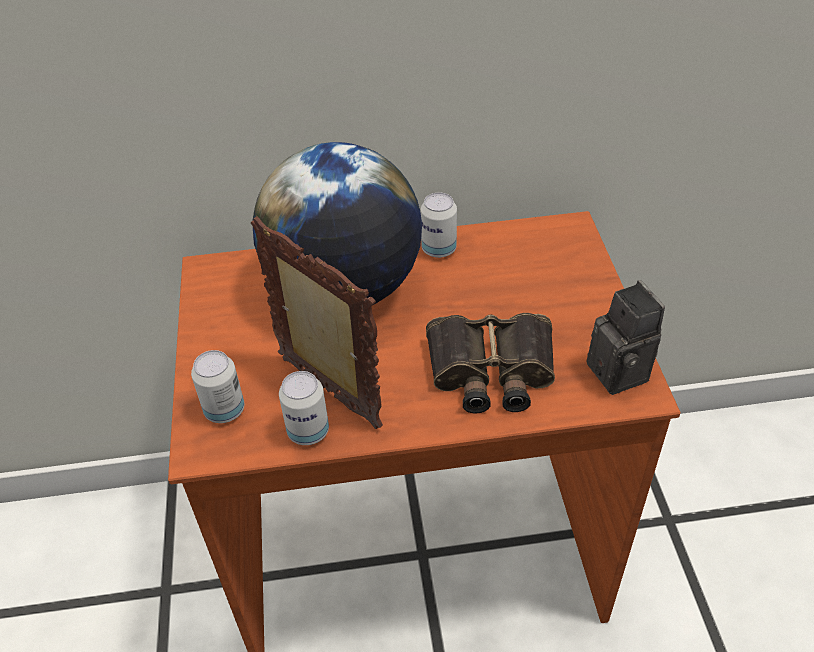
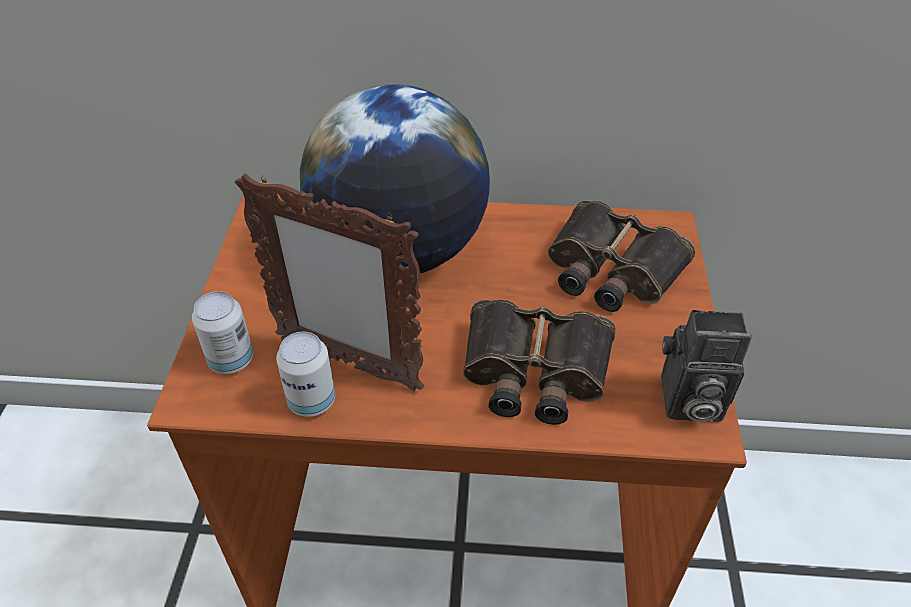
camera: 10 degrees right, 0 degrees up
picture frame [251,217,383,429] -> picture frame turned 150 degrees clockwise [235,173,424,391]
can [421,192,457,258] -> none
camera [587,280,665,395] -> camera turned 105 degrees clockwise [661,310,752,422]
none -> binoculars [548,200,695,312]

